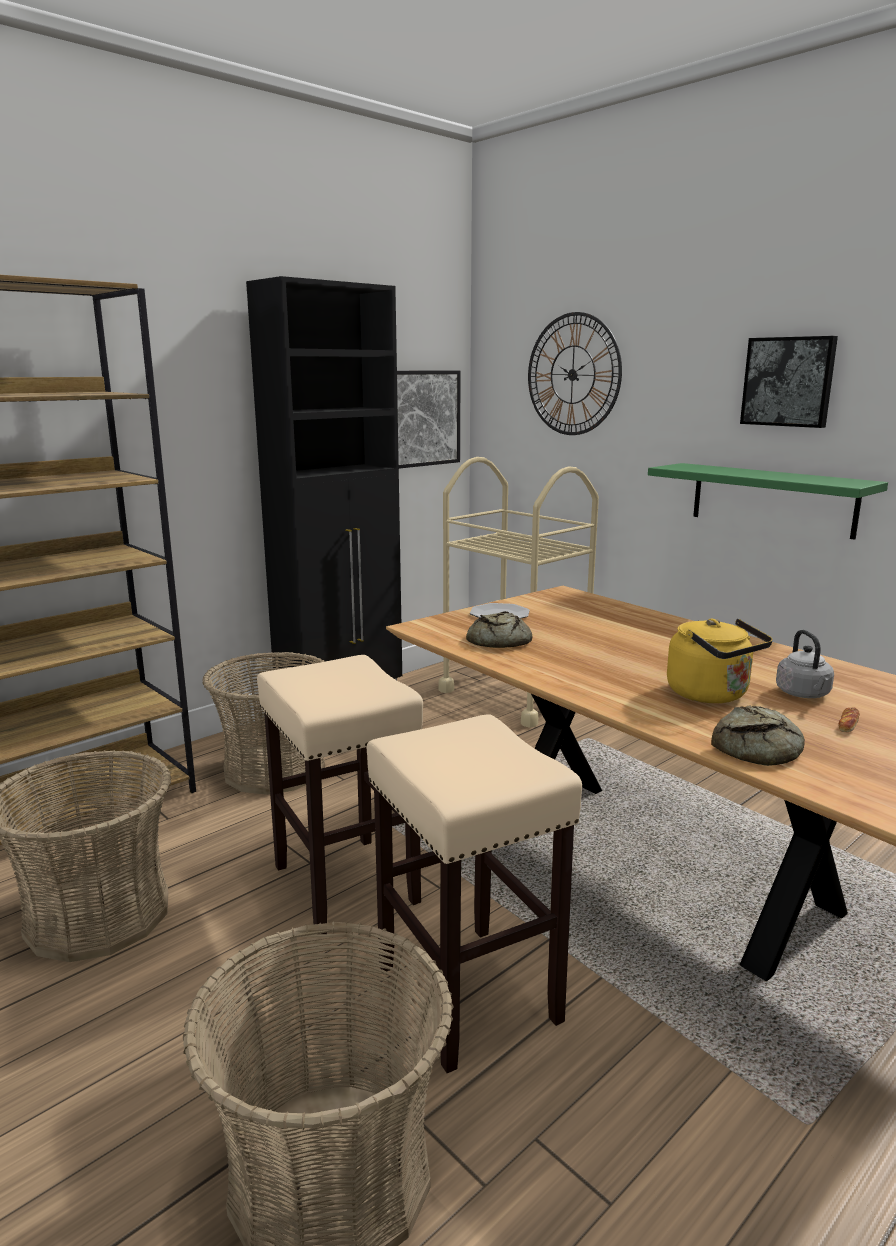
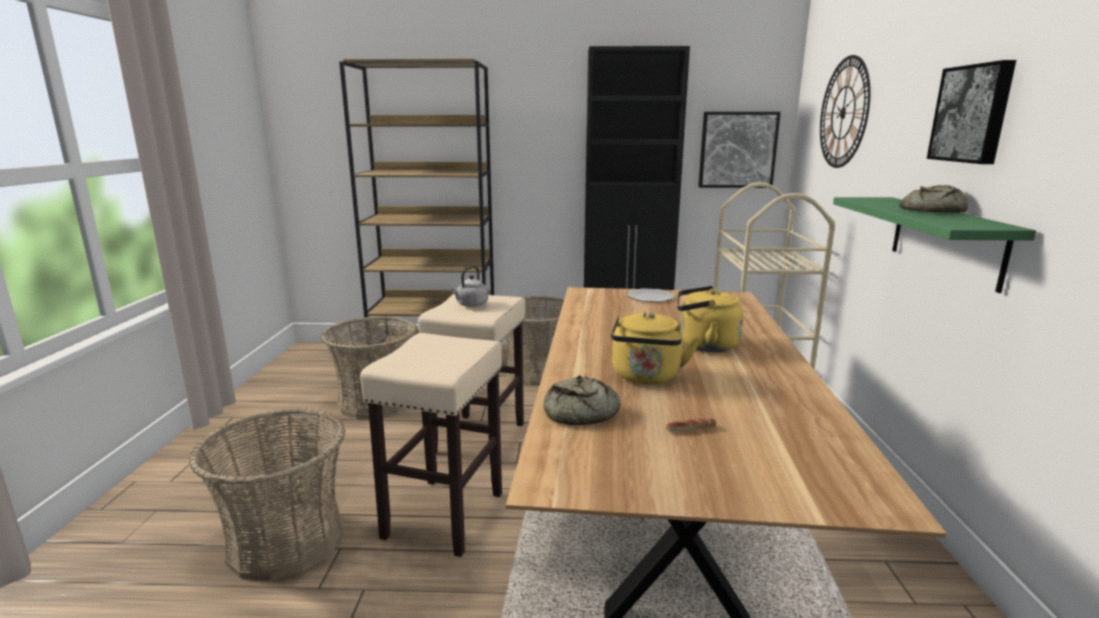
camera: 45 degrees right, 0 degrees up
bread [466,611,533,648] -> bread moved to [899,185,968,213]
grey kettle [776,630,834,698] -> grey kettle moved to [451,266,488,307]
none -> yellow kettle [677,286,743,352]

